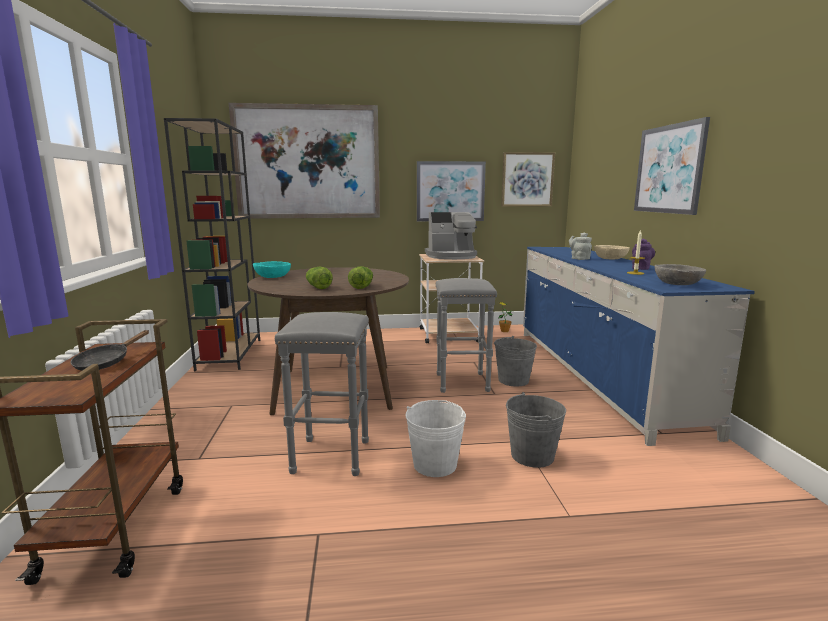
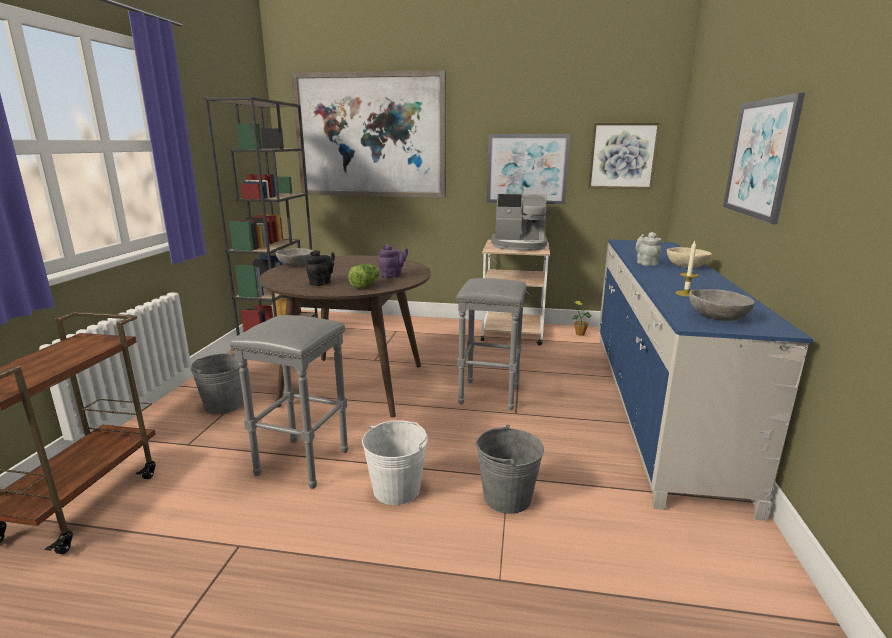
camera: 15 degrees right, 5 degrees up
black frying pan [71,330,149,371] -> none
turquoise bowl [253,261,291,278] -> grey bowl [276,248,314,267]
lettuce [306,267,333,289] -> black teapot [306,250,335,286]
grey bucket [494,336,537,386] -> grey bucket moved to [191,353,243,414]
purple teapot [632,238,655,270] -> purple teapot moved to [378,244,408,278]

